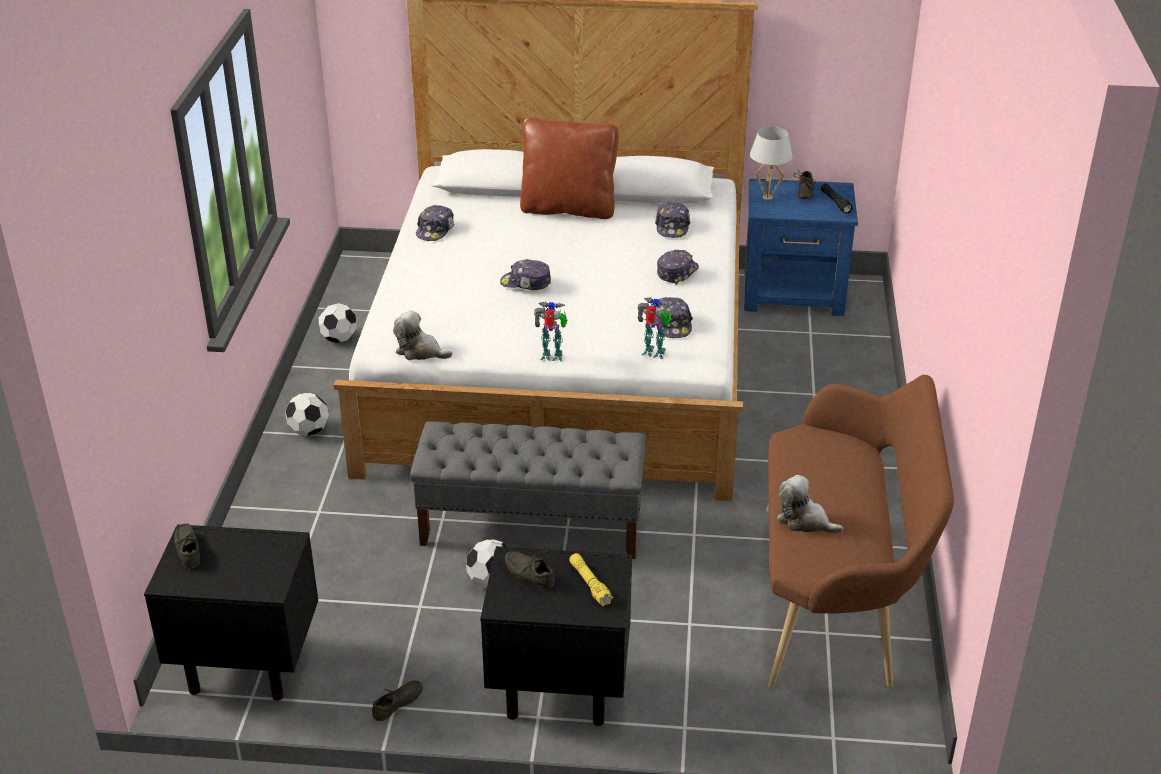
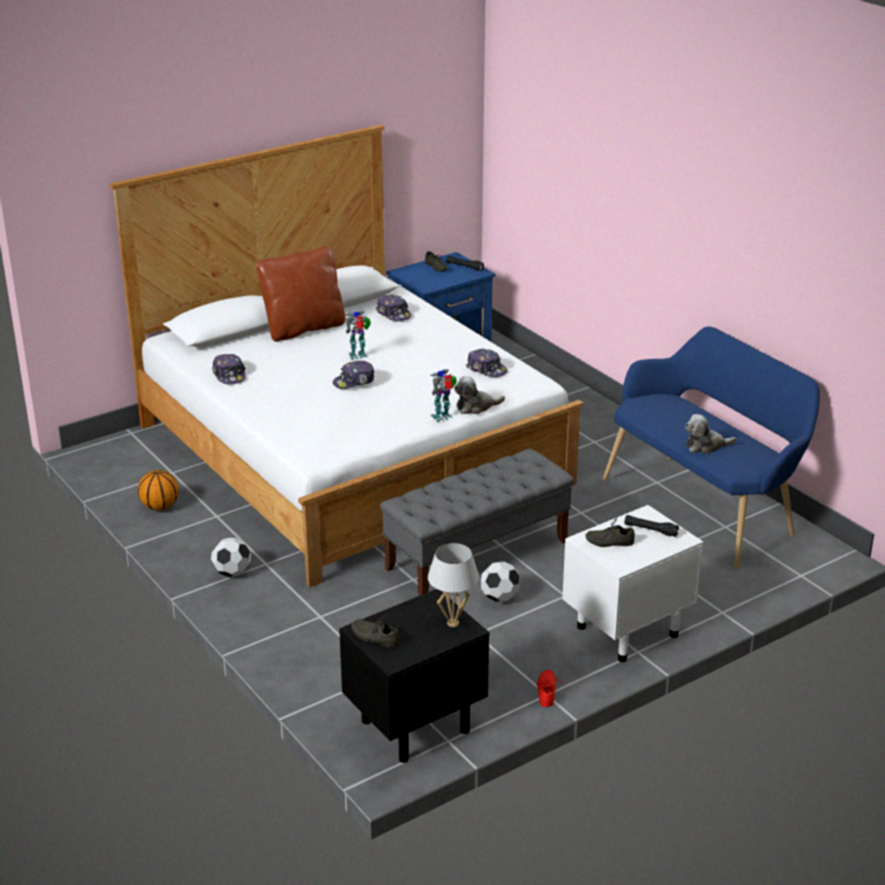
camera: 40 degrees left, 5 degrees down
football [319,303,357,343] -> basketball [138,470,179,511]
grey shoe [372,680,423,721] -> red shoe [536,670,561,707]
plush toy [393,310,452,360] -> plush toy moved to [454,376,505,414]
black nightstand [480,546,632,726] -> white nightstand [562,505,704,662]
yellow flashlight [569,553,613,606] -> black flashlight [624,515,679,537]
toy robot [637,298,672,359] -> toy robot moved to [346,311,371,360]
cap [657,250,699,285] -> none
white table lamp [750,127,793,200] -> white table lamp moved to [428,543,479,627]
brown bench [766,375,954,688] -> blue bench [603,326,820,569]

